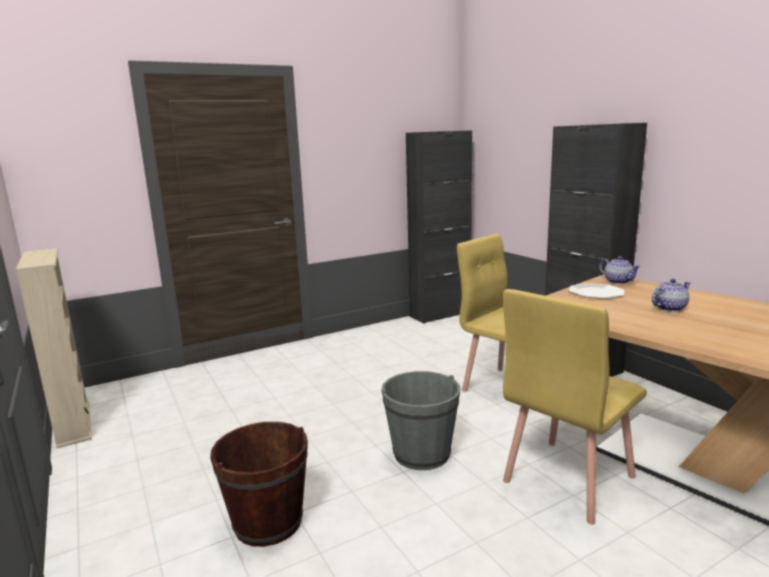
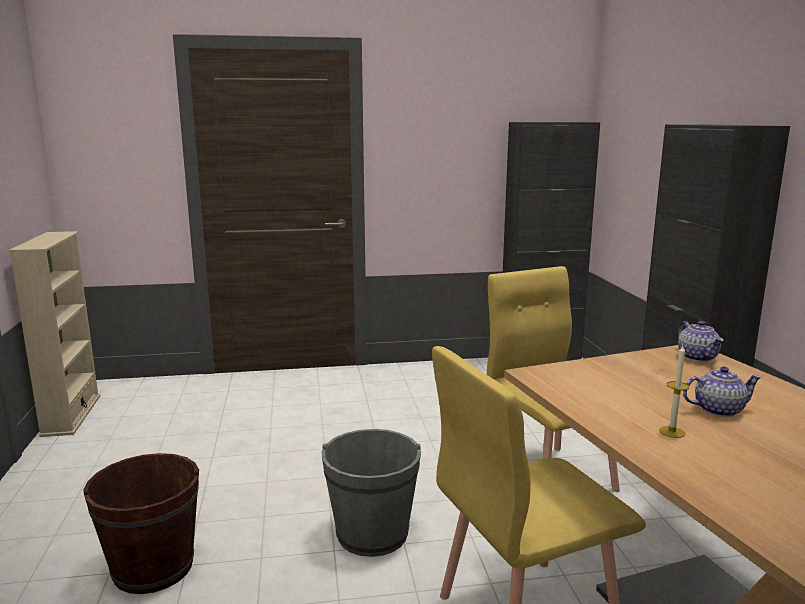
camera: 20 degrees right, 0 degrees up
plate [569,283,624,299] -> none
none -> candle [659,346,690,438]

